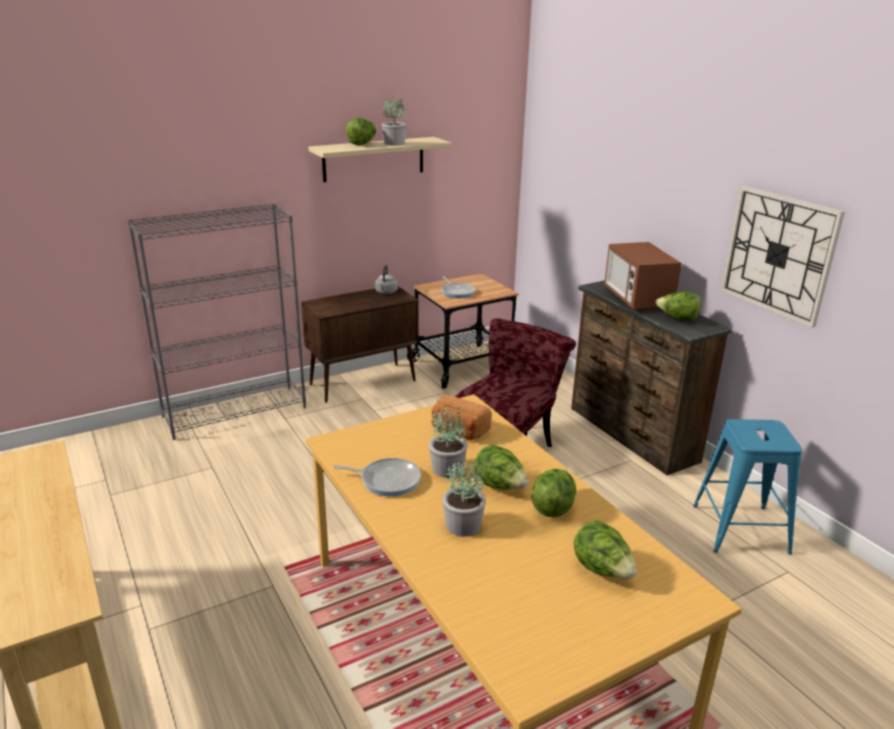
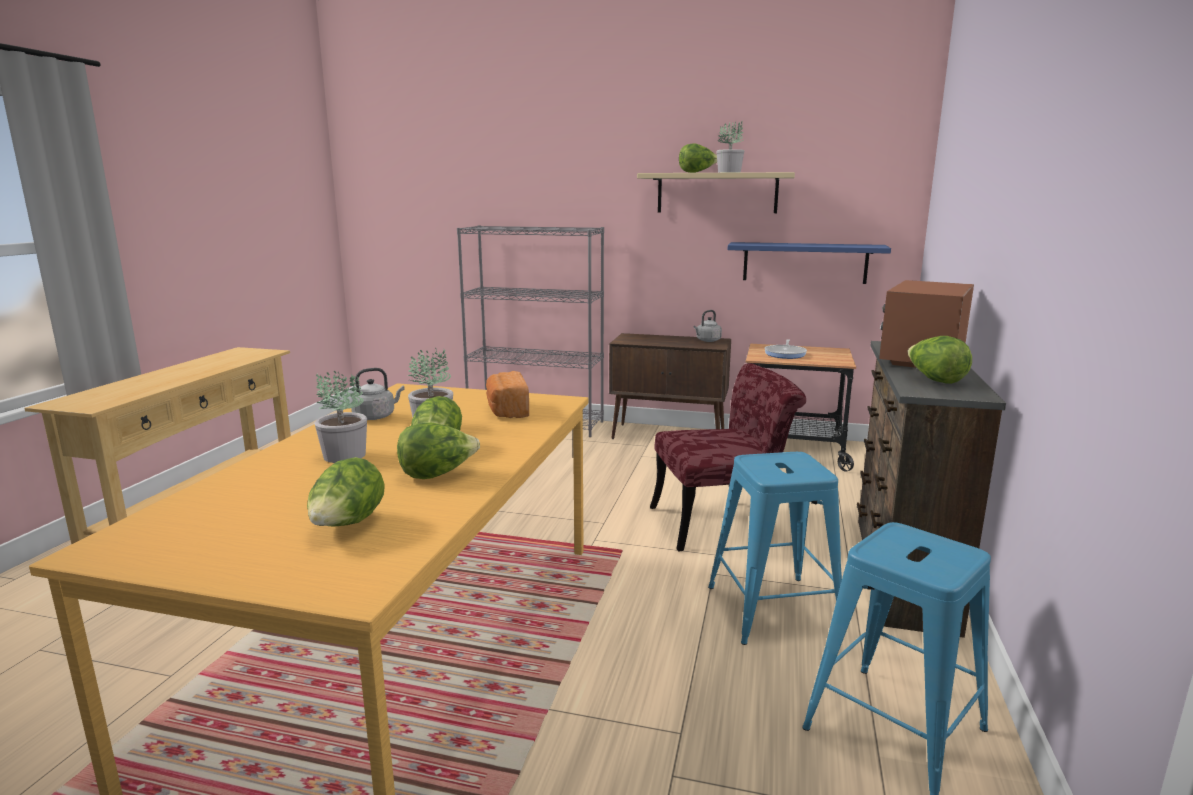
camera: 45 degrees right, 10 degrees down
frying pan [333,458,421,496] -> grey kettle [351,368,405,420]
wall clock [721,186,845,328] -> none
none -> blue stool [708,452,842,645]
none -> blue shelf [728,242,891,284]

